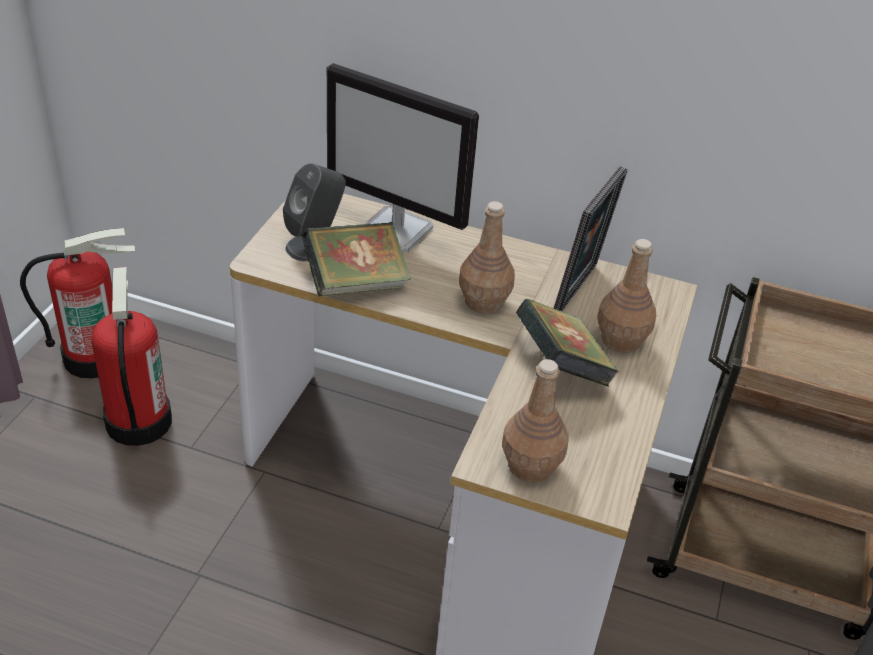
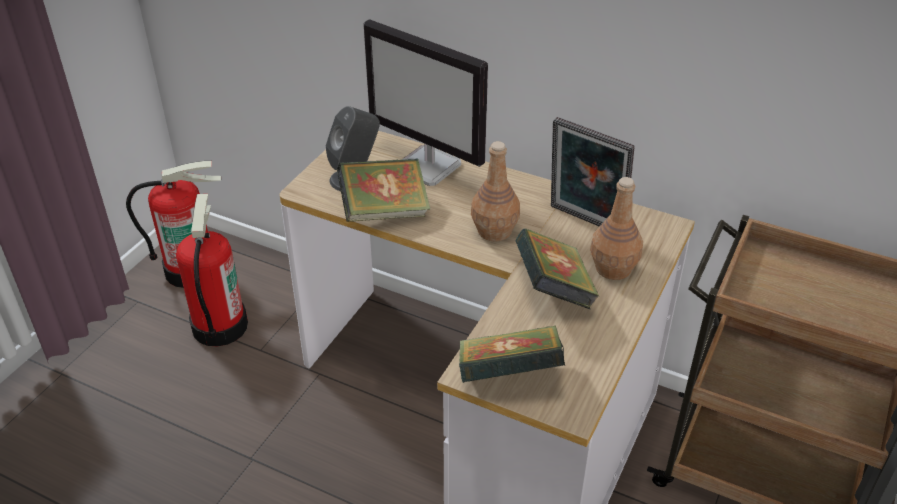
camera: 10 degrees right, 0 degrees up
brown bottle [502,359,568,483] -> book [459,325,565,383]
picture frame [554,166,628,311] -> picture frame turned 90 degrees clockwise [551,117,635,227]

